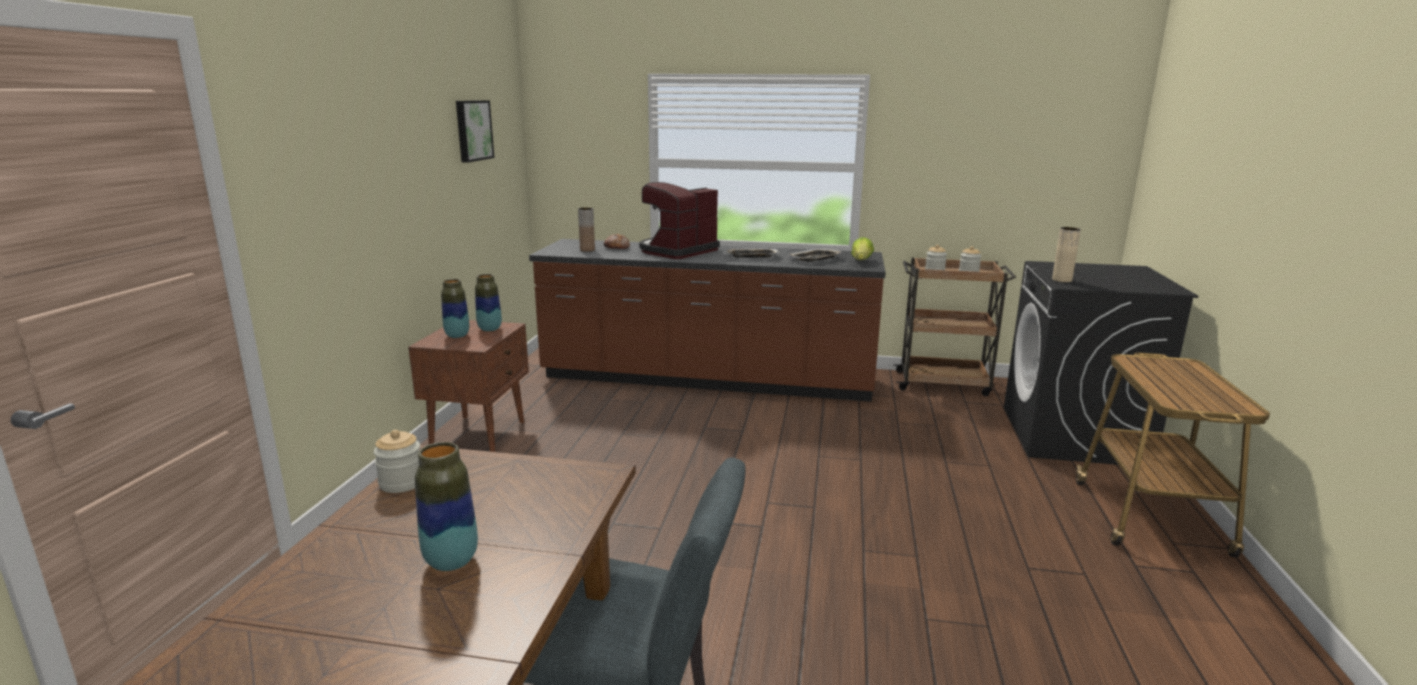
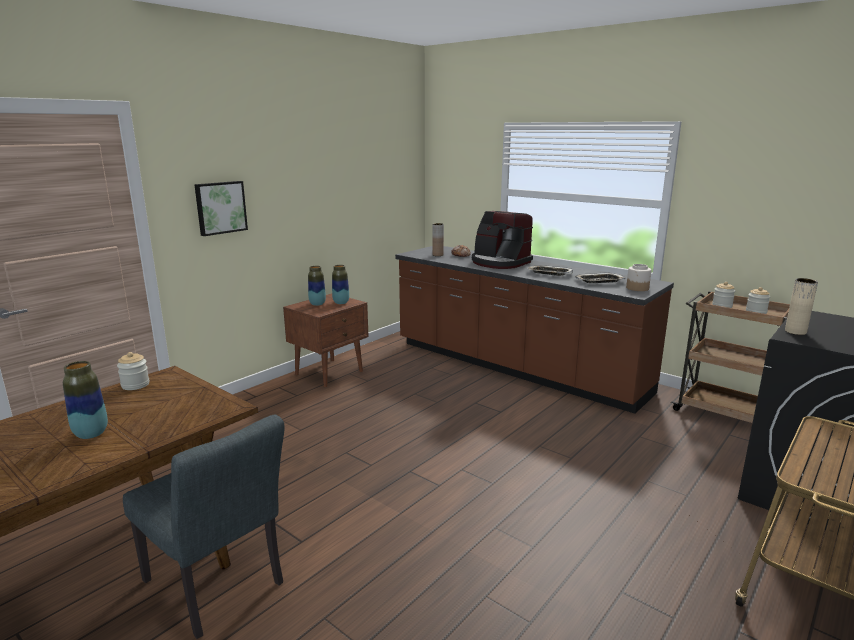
camera: 30 degrees right, 0 degrees up
picture [456,100,494,163] -> picture moved to [194,181,248,236]
coffee machine [639,182,720,259] -> coffee machine turned 120 degrees counterclockwise [472,211,533,269]
lettuce [851,237,874,260] -> jar [626,264,651,291]

